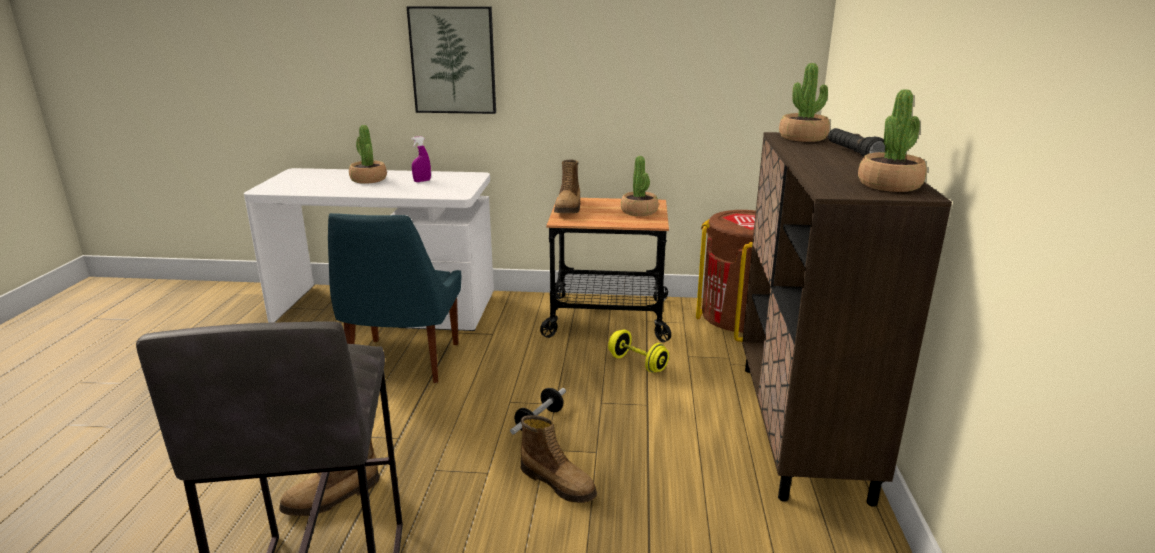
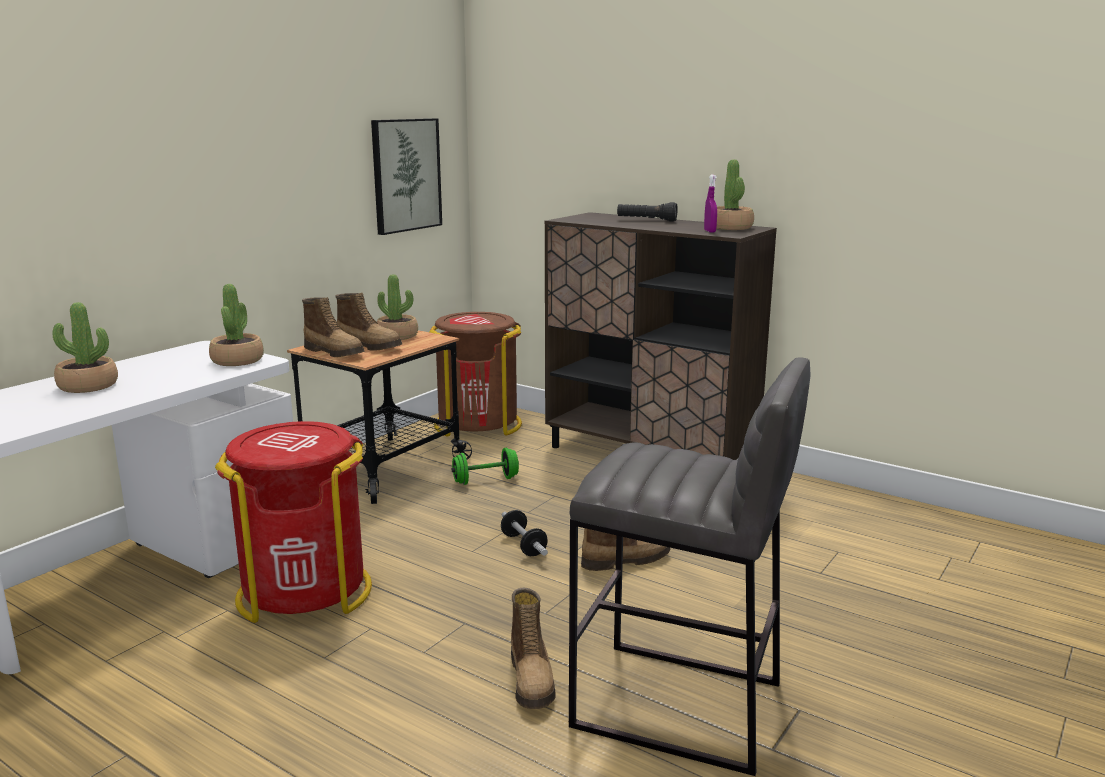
camera: 60 degrees left, 5 degrees down
blue chair [328,213,461,383] -> red trash can [215,421,372,623]
picture [407,6,496,114] -> picture moved to [371,118,442,235]
purple spray bottle [411,136,431,182] -> purple spray bottle moved to [704,175,717,232]
yellow dumbbell [608,329,669,373] -> green dumbbell [451,448,519,485]
potted plant [779,63,830,142] -> potted plant moved to [209,284,264,366]
none -> boot [335,293,402,351]

